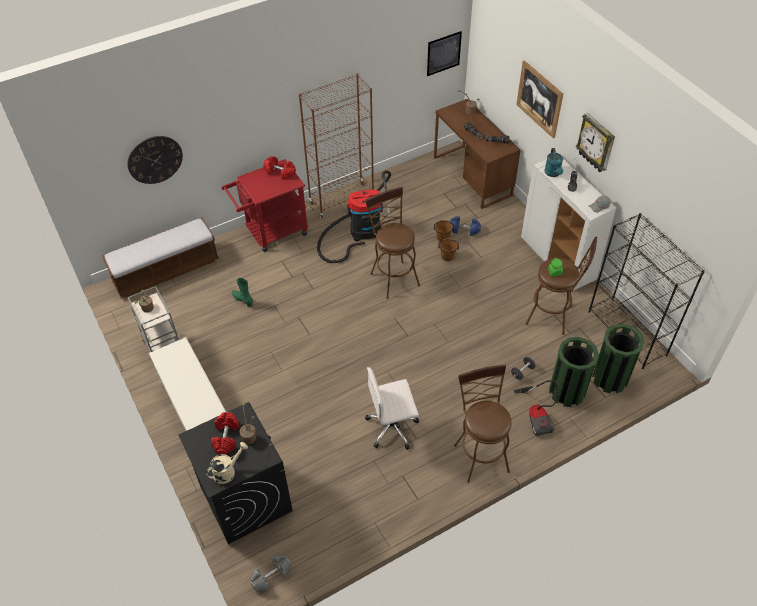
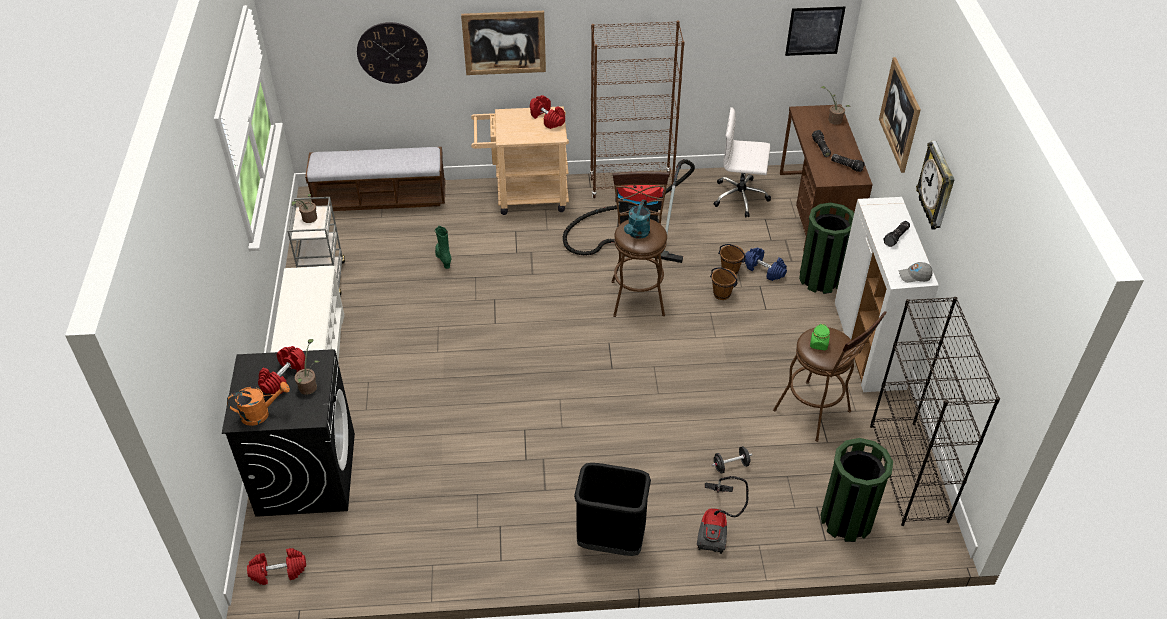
camera: 25 degrees right, 5 degrees down
beige watering can [206,442,248,484] -> orange watering can [227,382,290,426]
red cart [221,159,309,252] -> beige cart [471,106,569,215]
grey dumbbell [250,555,291,591] -> red dumbbell [247,548,306,585]
white office chair [365,367,419,450] -> white office chair moved to [713,107,771,217]
brown stool [454,364,512,483] -> black trash can [574,463,651,556]
turquoise watering can [544,148,563,177] -> turquoise watering can moved to [624,200,650,238]
green trash can [549,337,599,407] -> green trash can moved to [799,203,854,294]
none -> picture [461,11,546,75]

